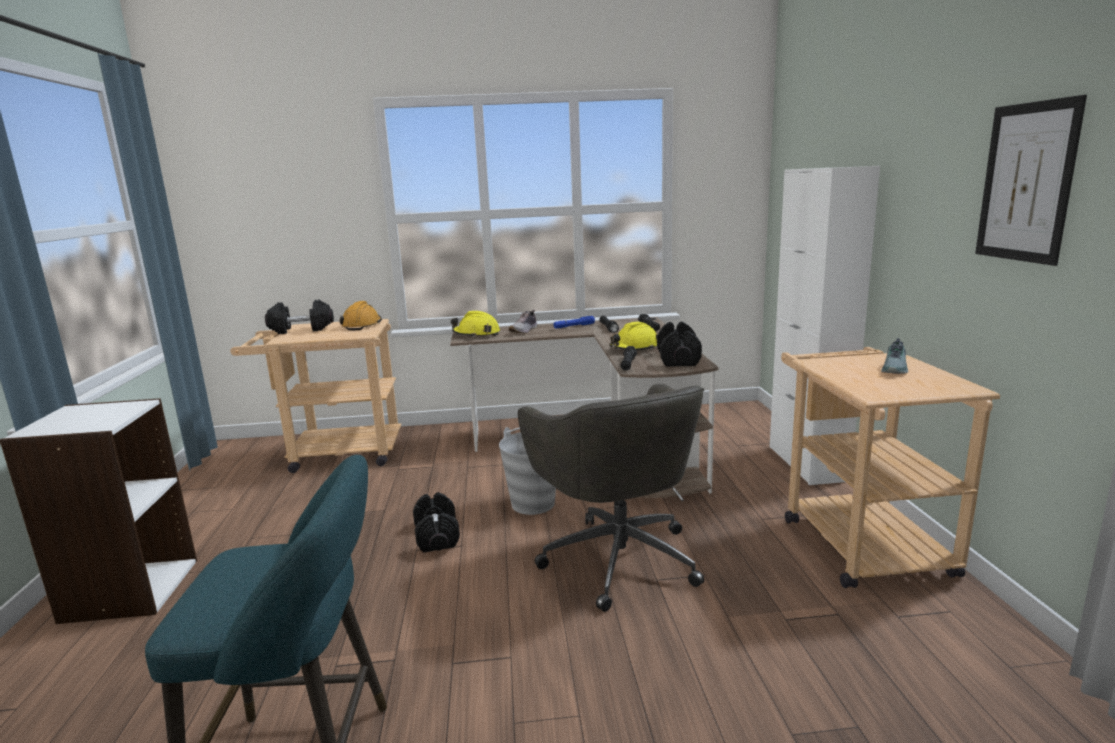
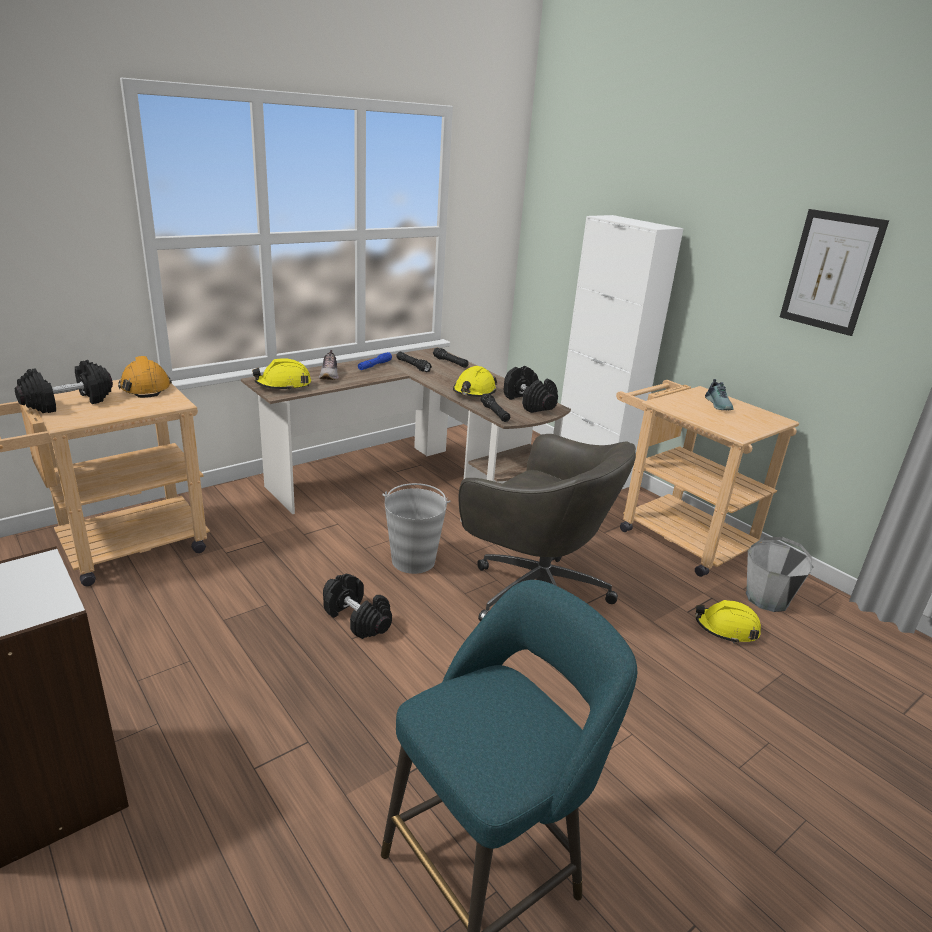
camera: 35 degrees left, 10 degrees up
none -> yellow hard hat [695,600,761,644]
none -> grey bucket [746,537,813,612]

